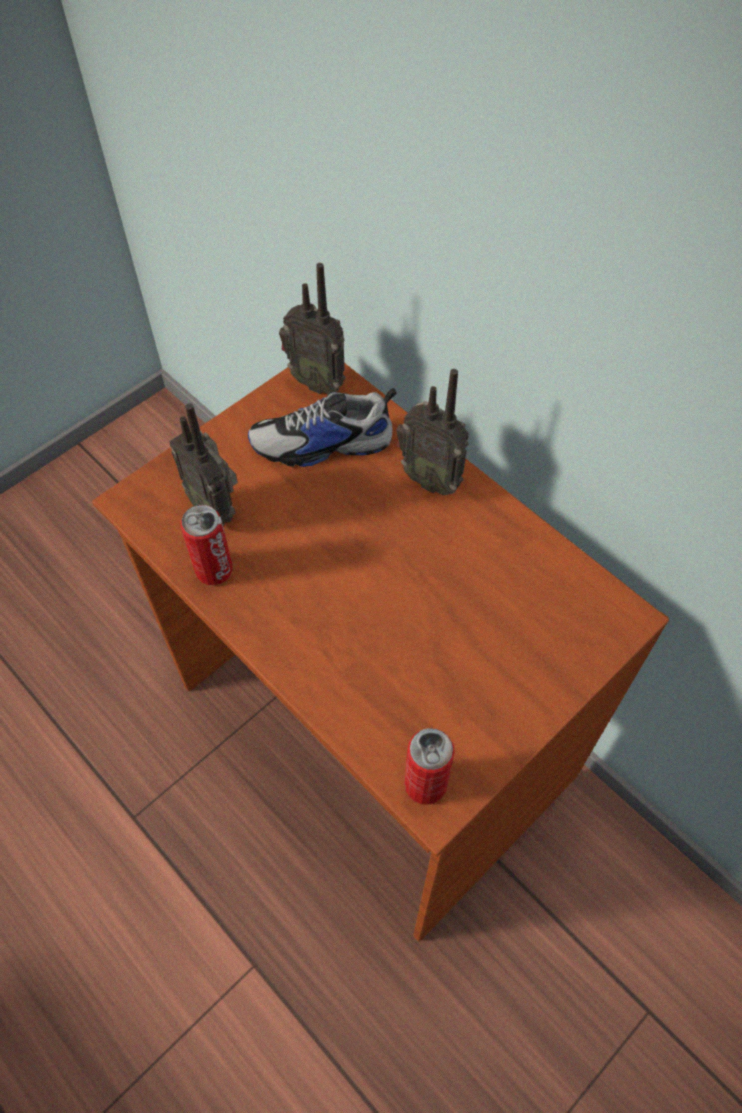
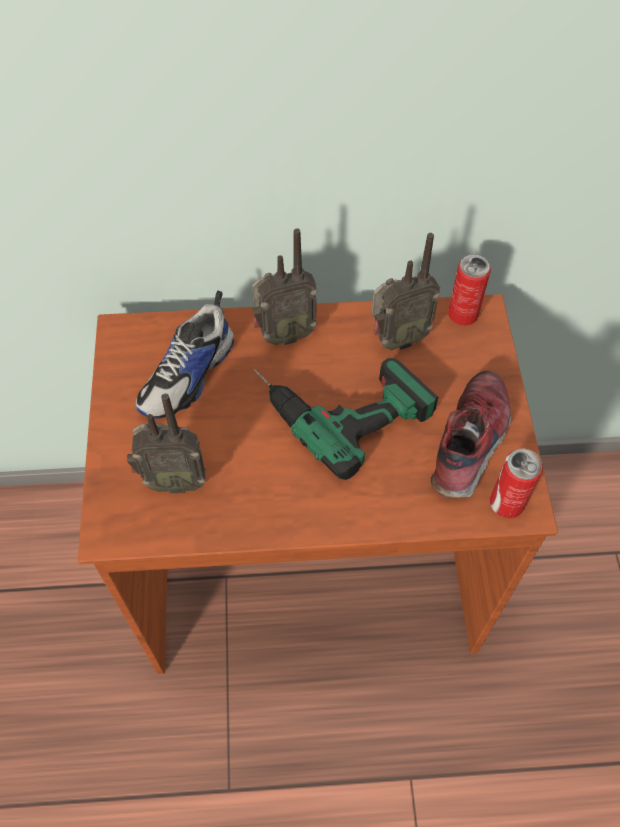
camera: 50 degrees left, 0 degrees up
can [181,505,233,585] -> can moved to [448,254,491,326]
radio [279,263,346,394] -> radio moved to [371,233,440,350]
none -> power drill [254,358,438,480]
none -> shoe [430,371,511,498]

